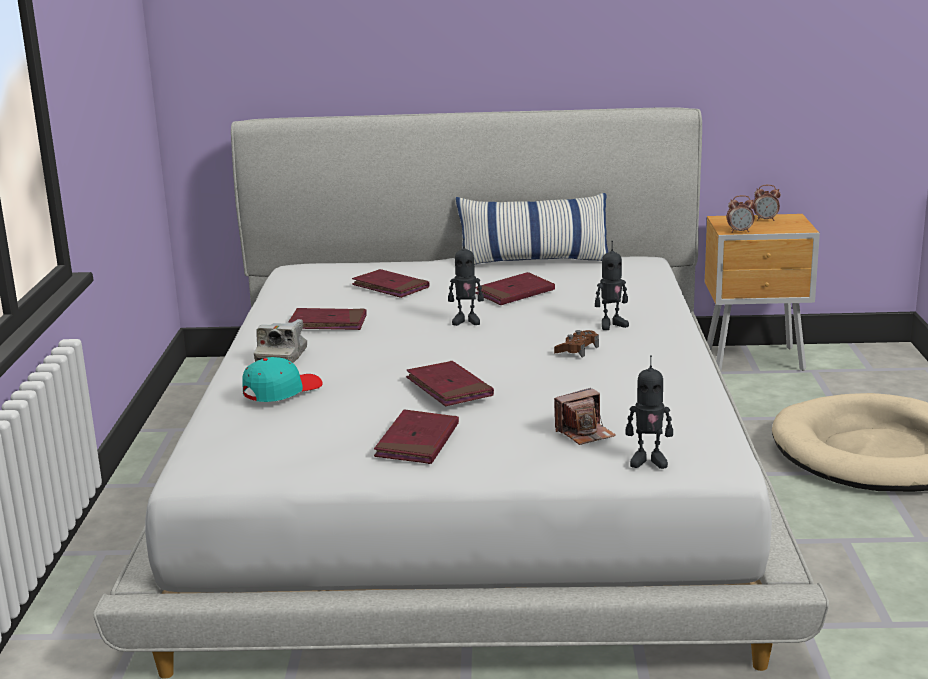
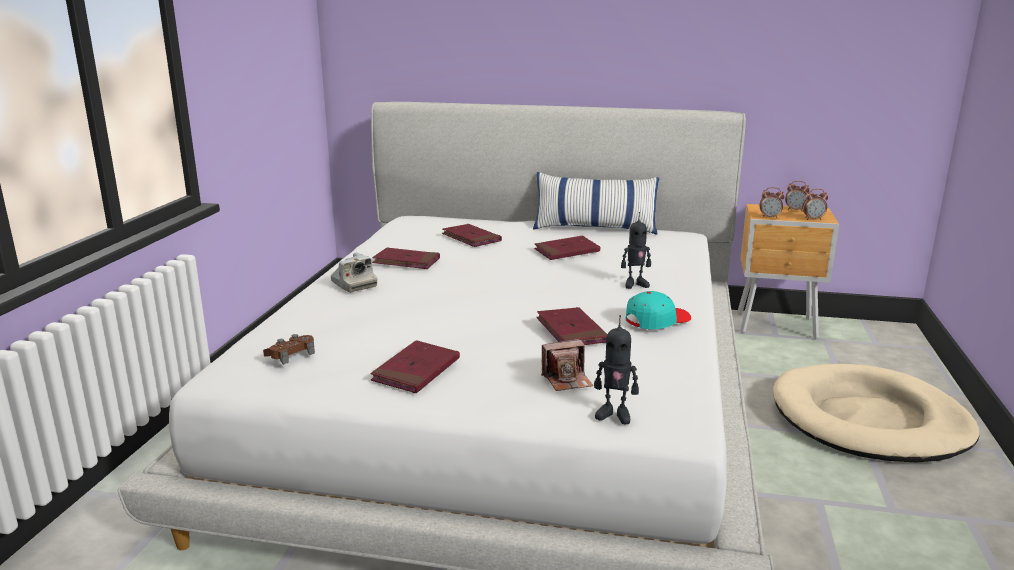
camera: 10 degrees right, 0 degrees up
turquoise cap [242,357,323,402] -> turquoise cap moved to [625,291,691,329]
camera [254,319,307,363] -> camera turned 60 degrees counterclockwise [331,252,377,292]
red book [406,361,494,406] -> red book moved to [537,307,607,345]
toy robot [448,238,484,326] -> none
brown game controller [554,330,599,357] -> brown game controller moved to [263,334,315,365]
none -> alarm clock [802,189,828,220]

